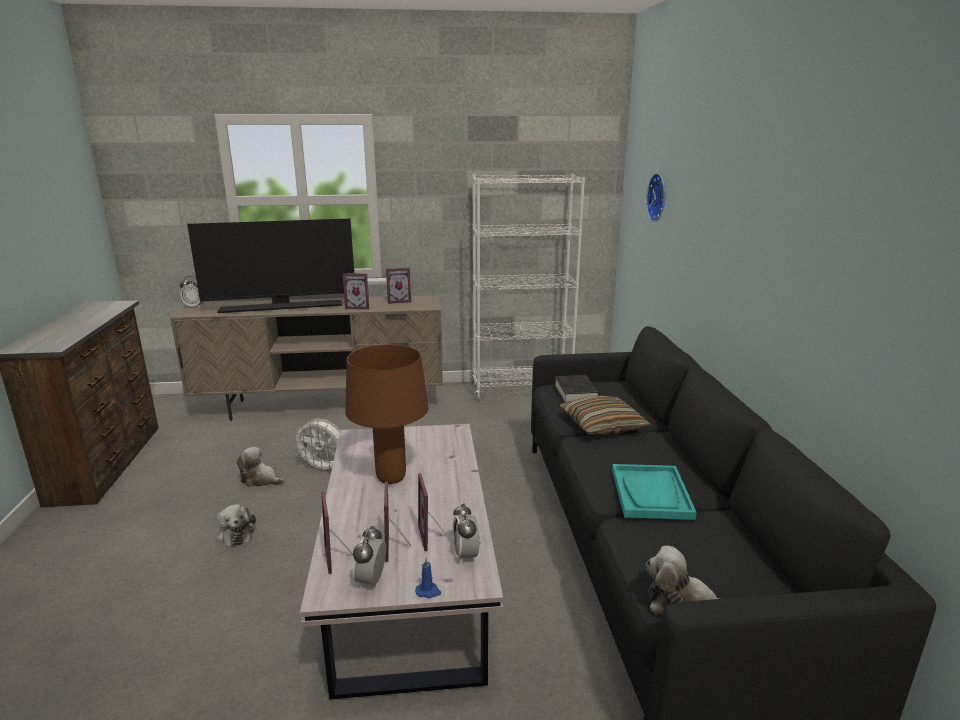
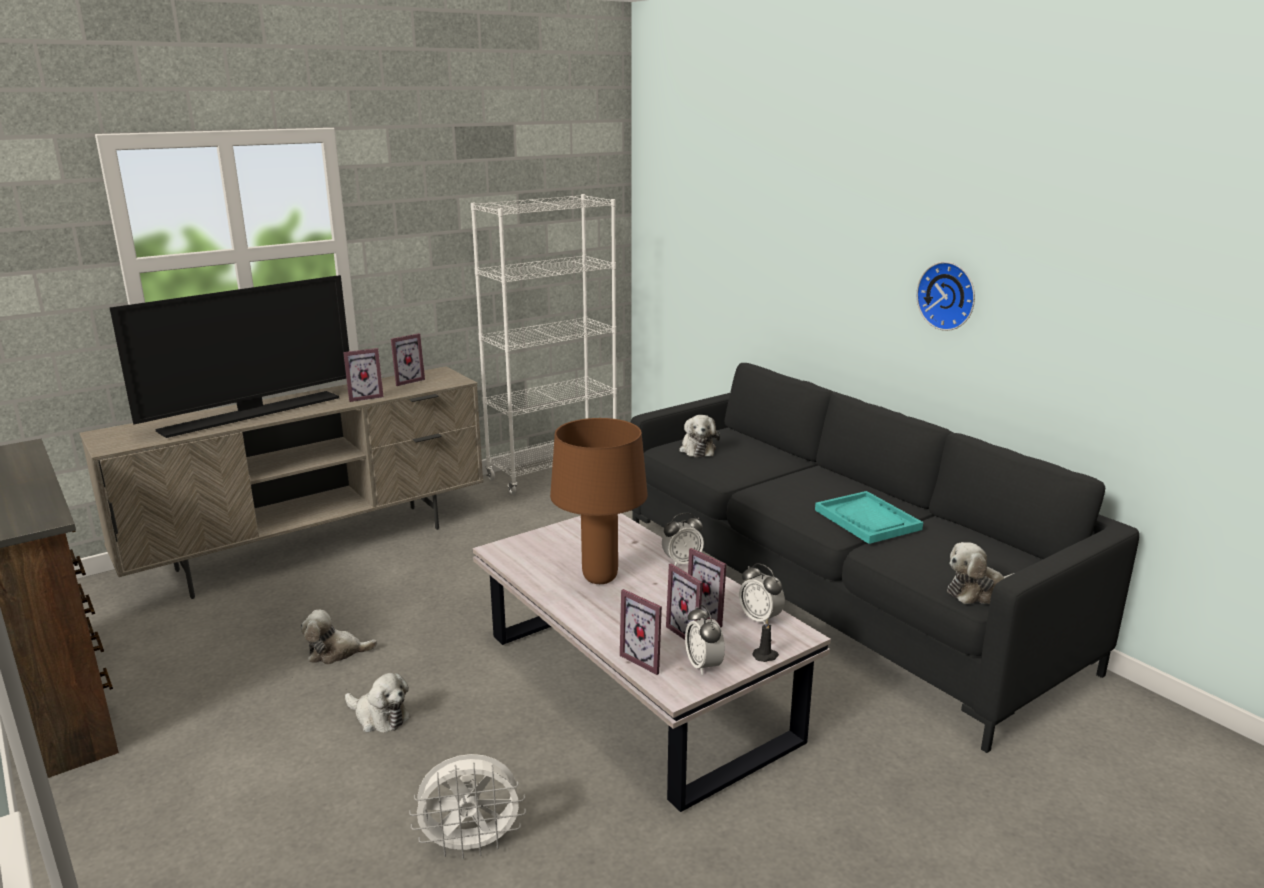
camera: 30 degrees left, 0 degrees up
alarm clock [180,276,205,308] -> alarm clock moved to [662,513,704,566]
white fan [292,419,340,473] -> white fan moved to [409,754,526,859]
blue candle [415,557,441,598] -> black candle [752,619,779,662]
black book [554,375,600,403] -> plush toy [679,415,720,457]
pillow [560,396,651,435] -> none
wall clock [646,173,665,222] -> wall clock moved to [916,262,975,331]

